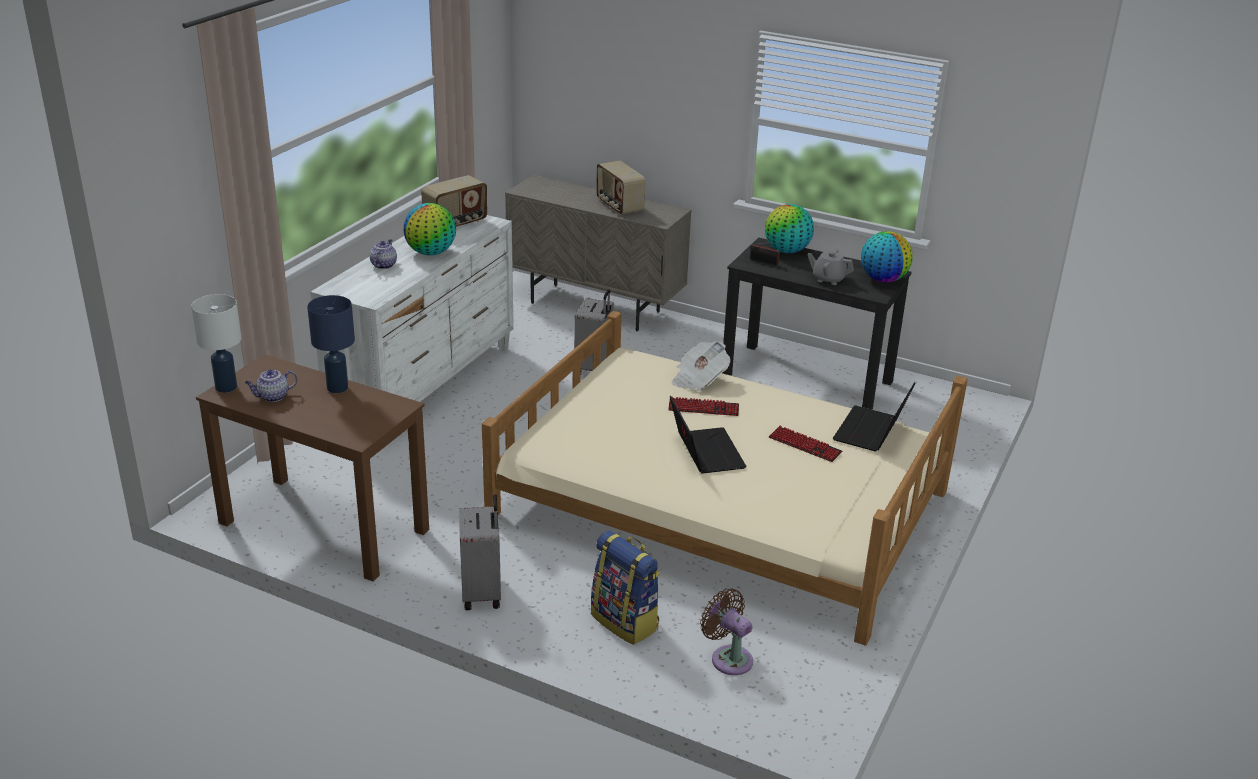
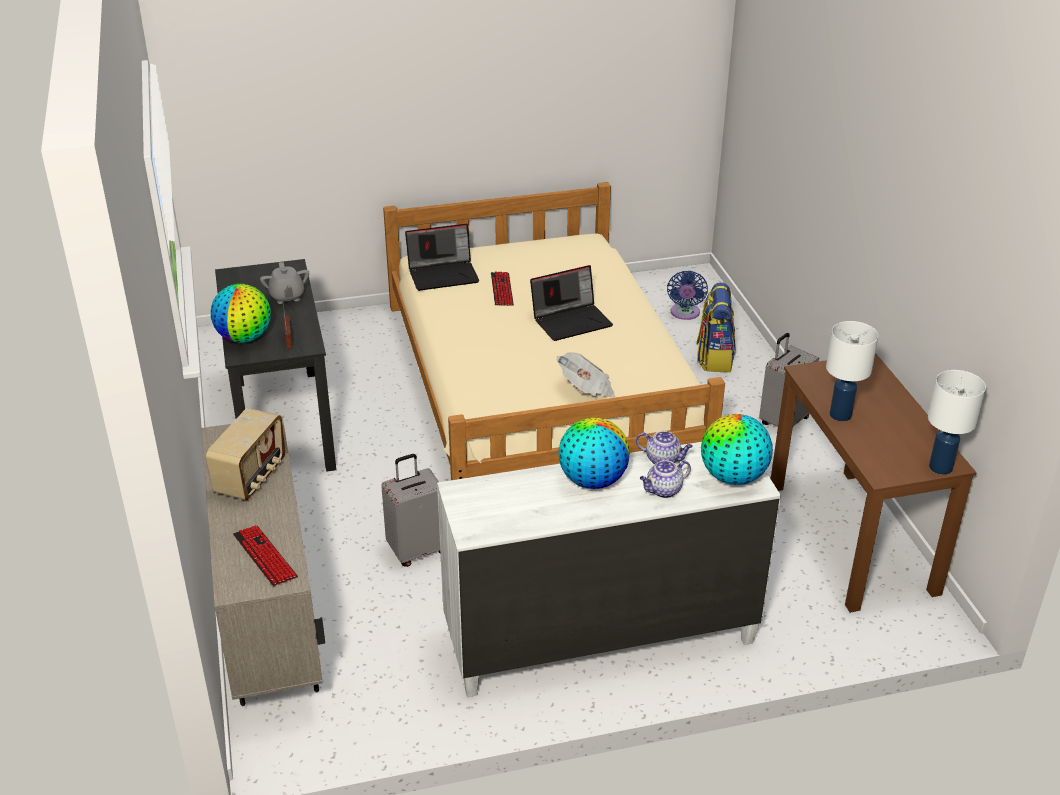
camera: 130 degrees left, 5 degrees up
teapot [245,370,298,402] -> teapot moved to [636,431,693,465]
blue table lamp [307,295,355,393] -> white table lamp [826,321,878,421]
radio [421,175,487,227] -> none
keyboard [668,397,739,416] -> keyboard moved to [233,525,298,586]
laptop [670,395,747,474] -> laptop turned 150 degrees counterclockwise [530,265,613,341]
newspaper [672,341,731,391] -> newspaper moved to [556,353,616,398]
brown fan [700,589,753,675] -> blue fan [667,270,708,320]
globe [861,231,913,282] -> globe moved to [701,414,773,485]

